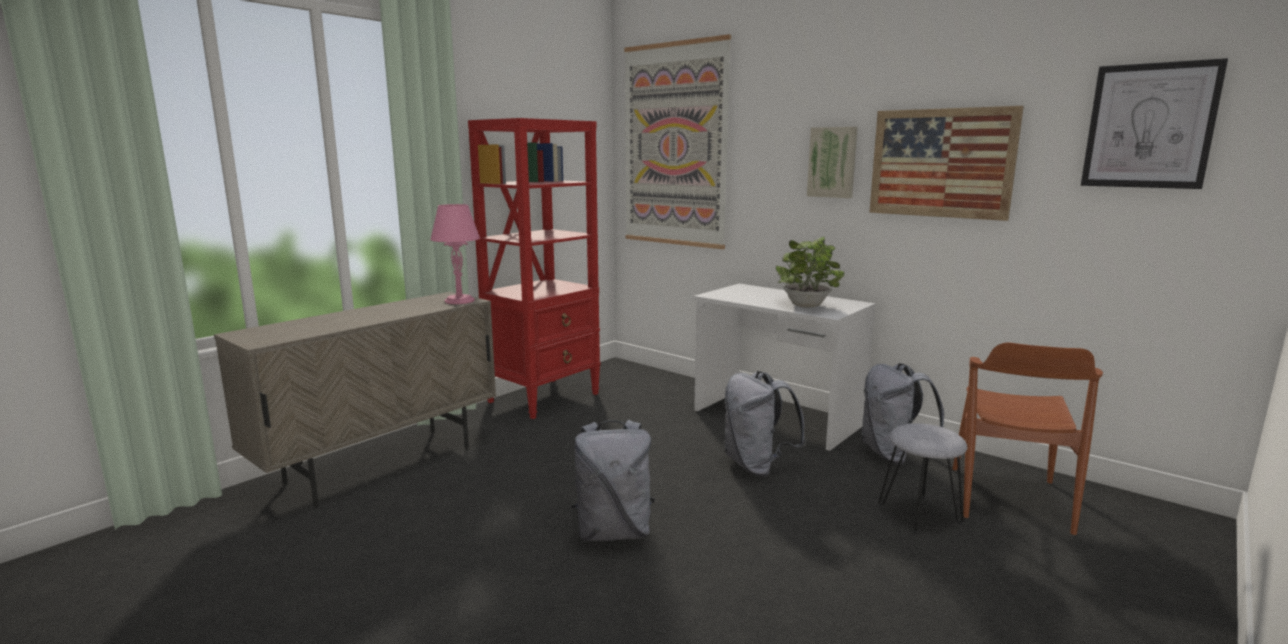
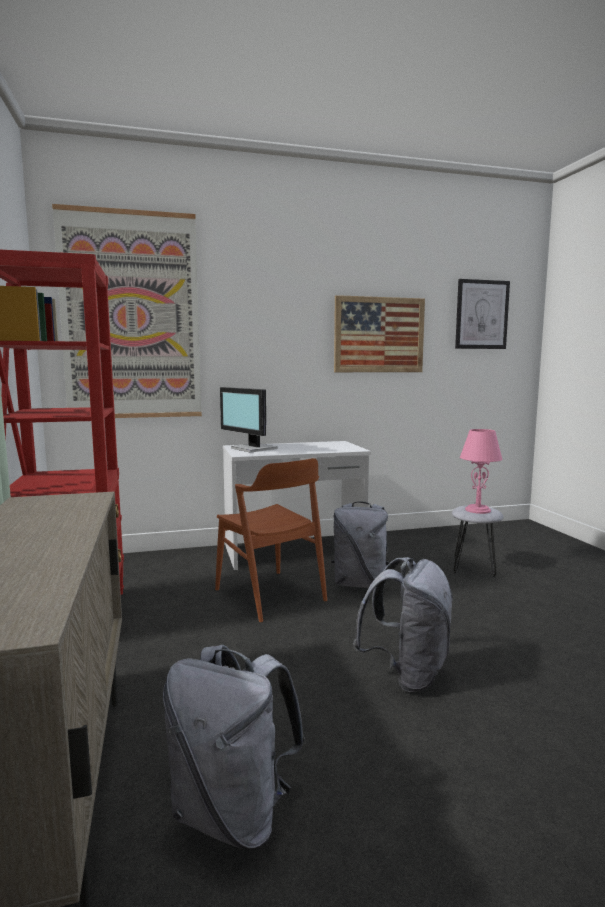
camera: 55 degrees left, 5 degrees down
pink table lamp [430,204,480,304] -> pink table lamp moved to [460,429,502,514]
potted plant [776,236,845,308] -> none
picture [807,127,857,198] -> none
grey backpack [861,363,944,465] -> grey backpack moved to [163,645,305,850]
brown chair [952,343,1103,535] -> brown chair moved to [215,458,327,622]
none -> monitor [220,387,278,453]

